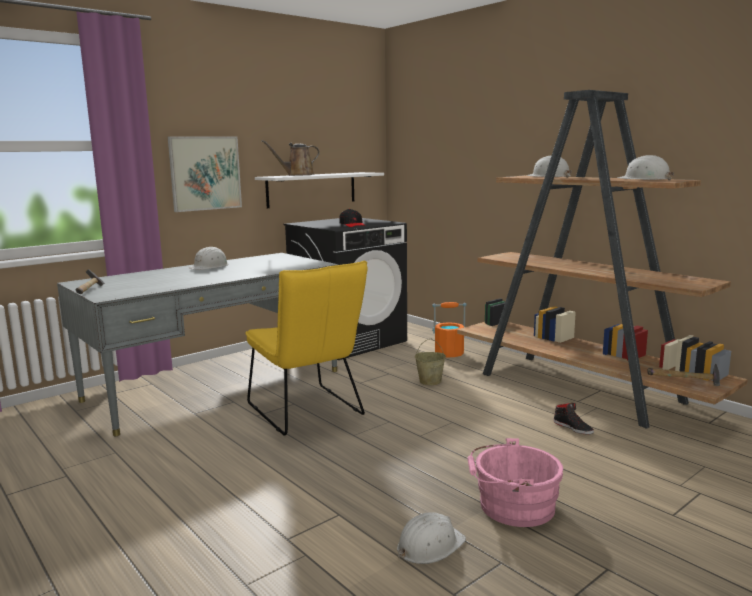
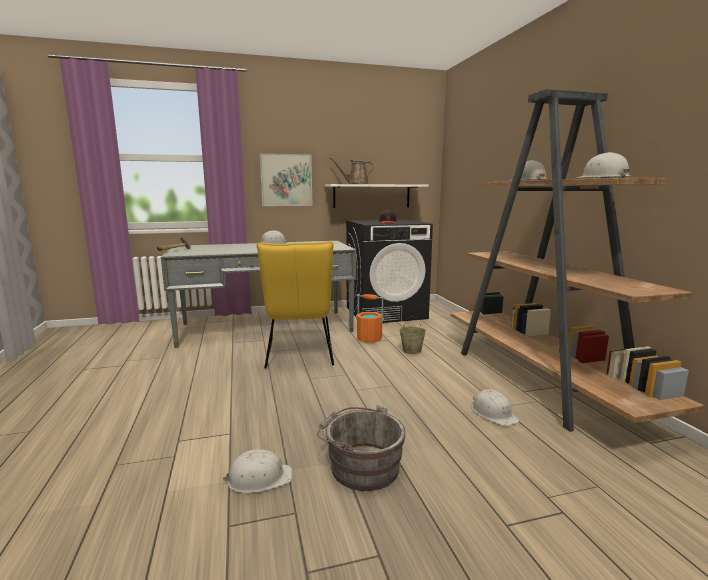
camera: 25 degrees right, 0 degrees up
orange bucket [432,302,466,358] -> orange bucket moved to [356,294,384,342]
pink bucket [467,438,563,527] -> grey bucket [317,405,406,491]
black shoe [553,403,594,434] -> white hard hat [472,389,519,426]
hammer [648,364,720,386] -> none

